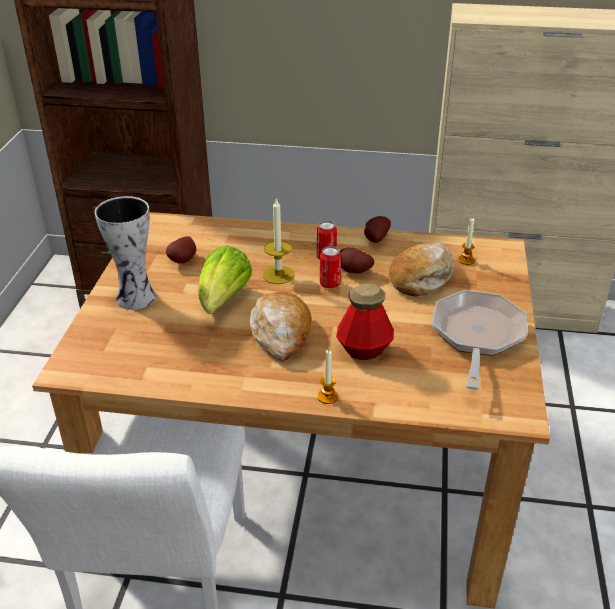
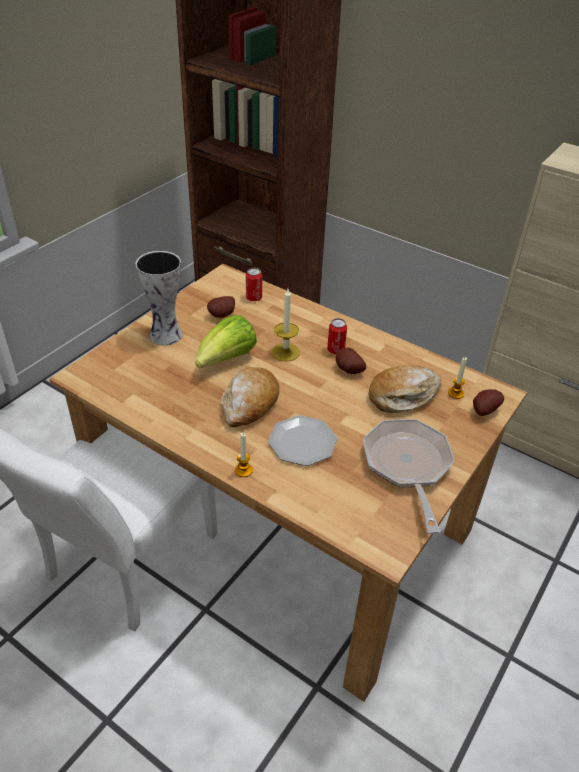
camera: 25 degrees right, 5 degrees up
can [320,246,341,288] -> can moved to [246,268,262,301]
bottle [336,284,394,360] -> plate [268,415,337,466]
potato [364,216,391,243] -> potato moved to [473,389,504,416]
frying pan [432,290,527,390] -> frying pan turned 45 degrees counterclockwise [363,419,455,534]

